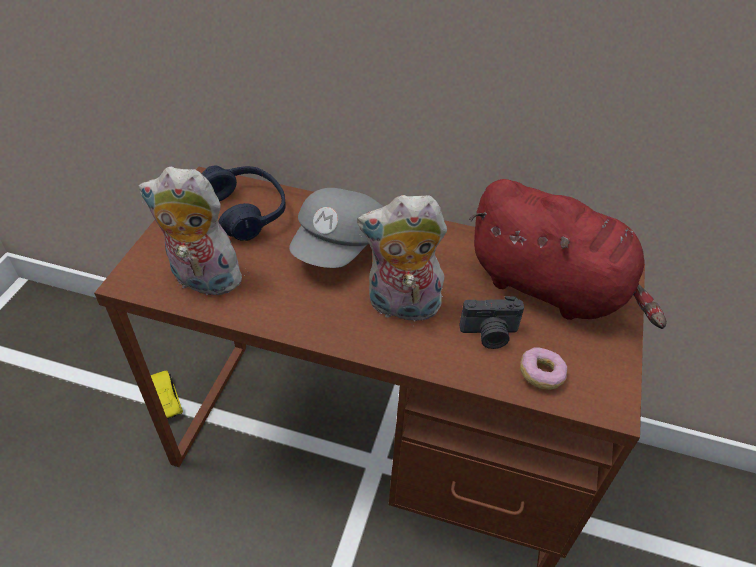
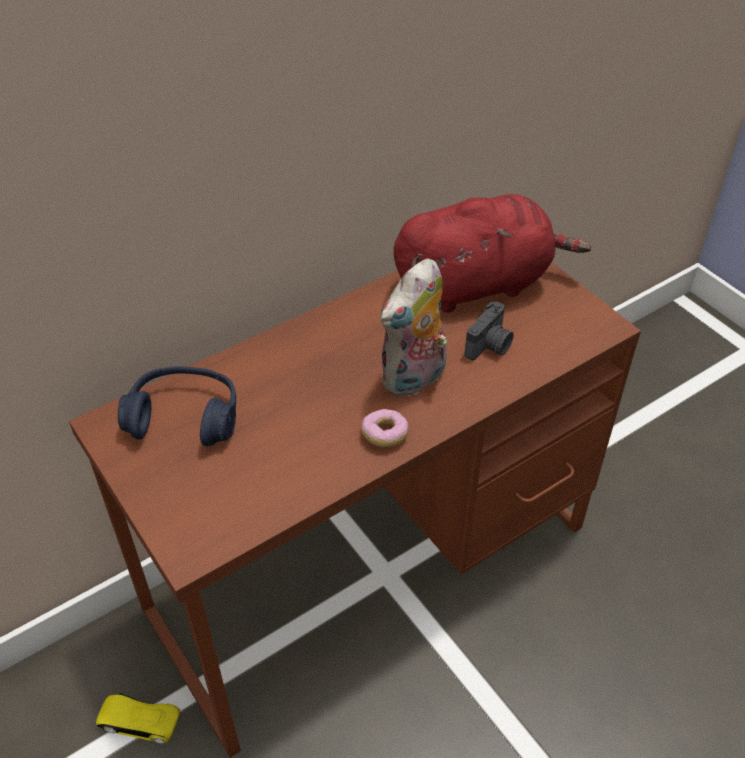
camera: 50 degrees left, 0 degrees up
plush toy [138,166,245,295] -> none
grey cap [289,188,383,268] -> none
donut [520,347,567,390] -> donut moved to [361,409,409,447]

